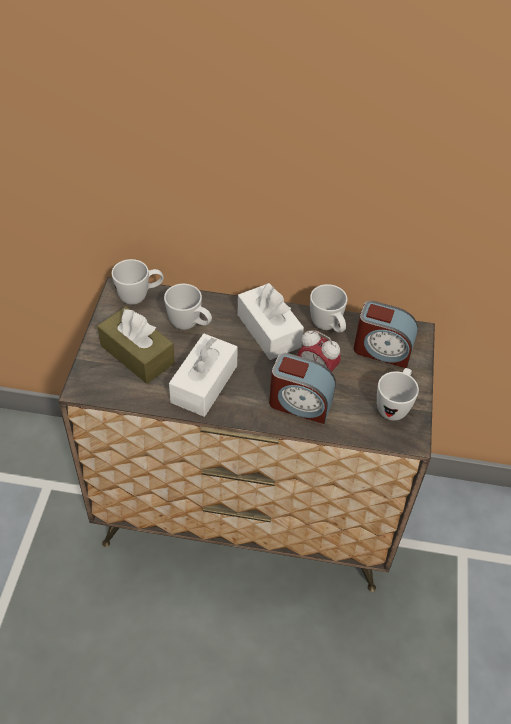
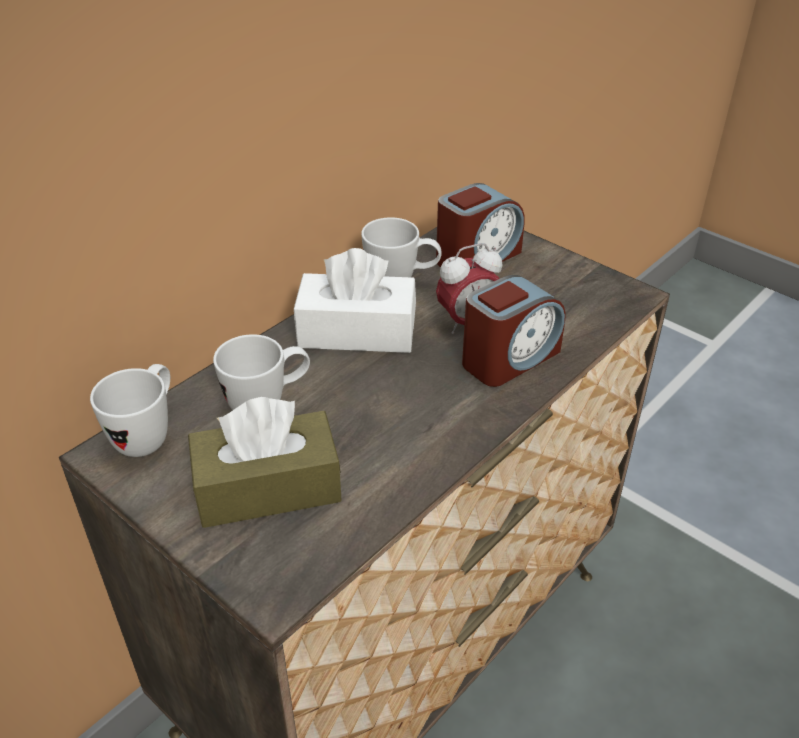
camera: 55 degrees left, 10 degrees down
white tissue box [169,334,238,417] -> none
white mug [377,368,419,421] -> none

